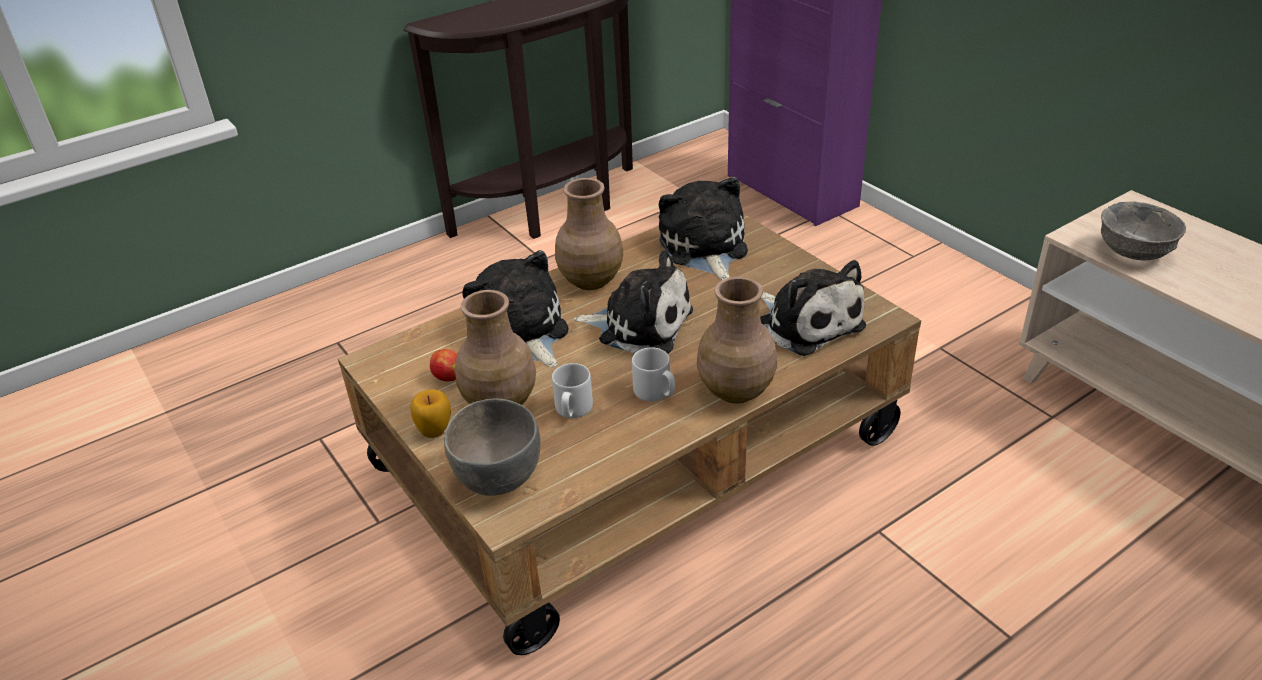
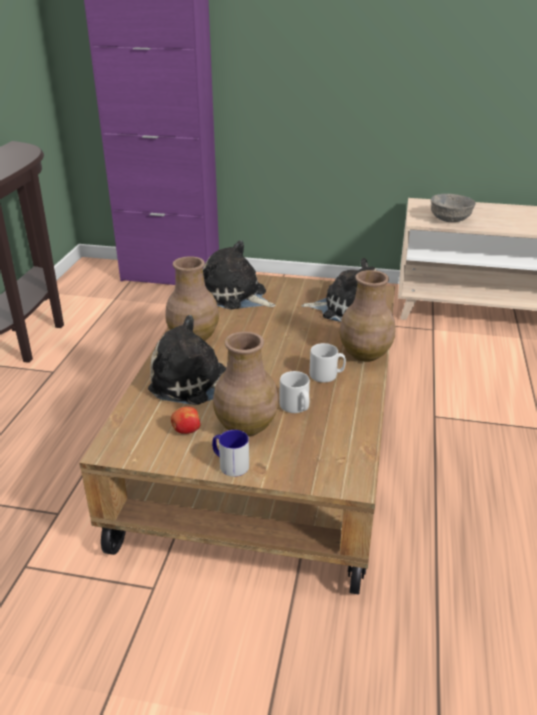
camera: 45 degrees left, 5 degrees down
apple [410,389,451,438] -> mug [212,430,249,477]
grey bowl [444,399,541,496] -> none
plush toy [574,250,693,354] -> none

